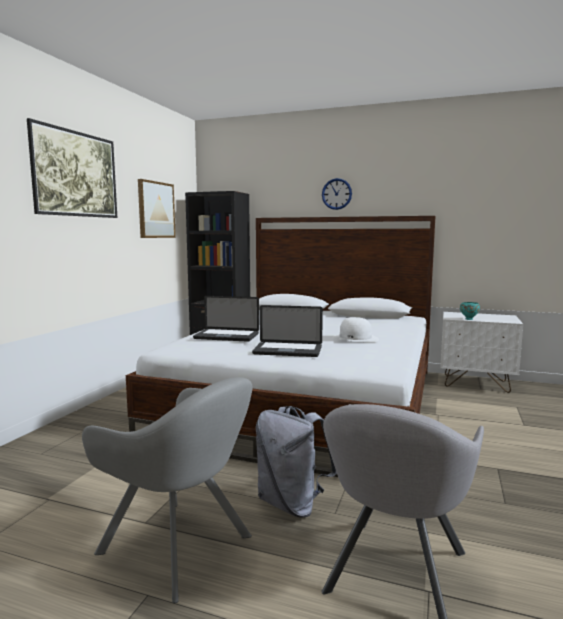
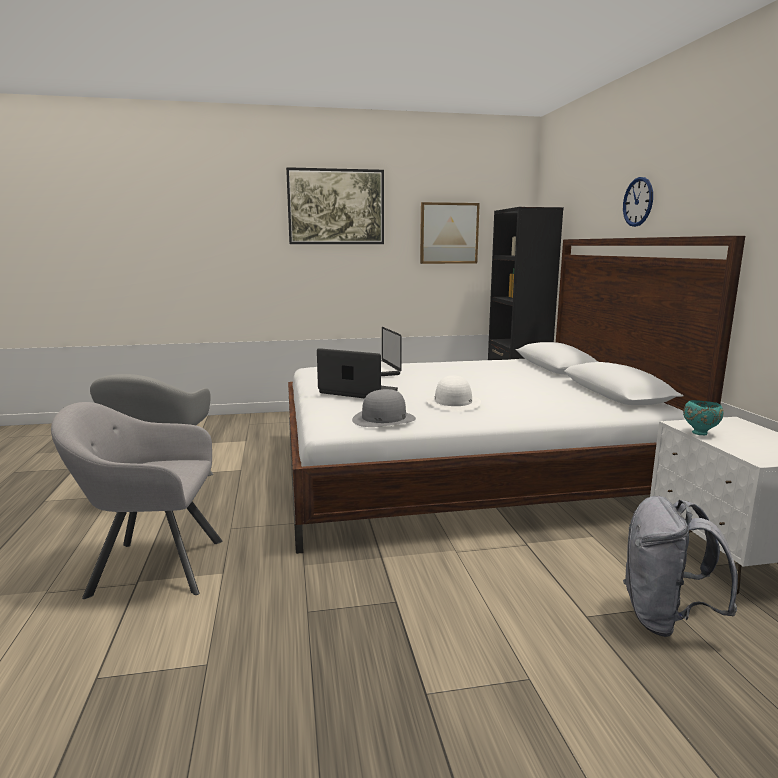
camera: 60 degrees right, 5 degrees up
laptop [252,305,323,357] -> laptop turned 135 degrees clockwise [317,348,398,399]
grey backpack [256,406,337,517] -> grey backpack moved to [623,496,738,637]
none -> grey hat [352,389,416,427]

